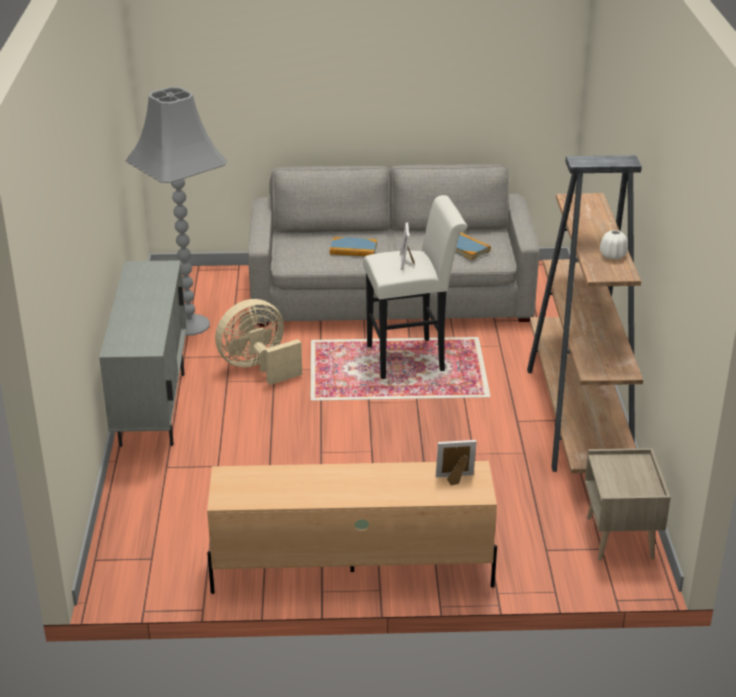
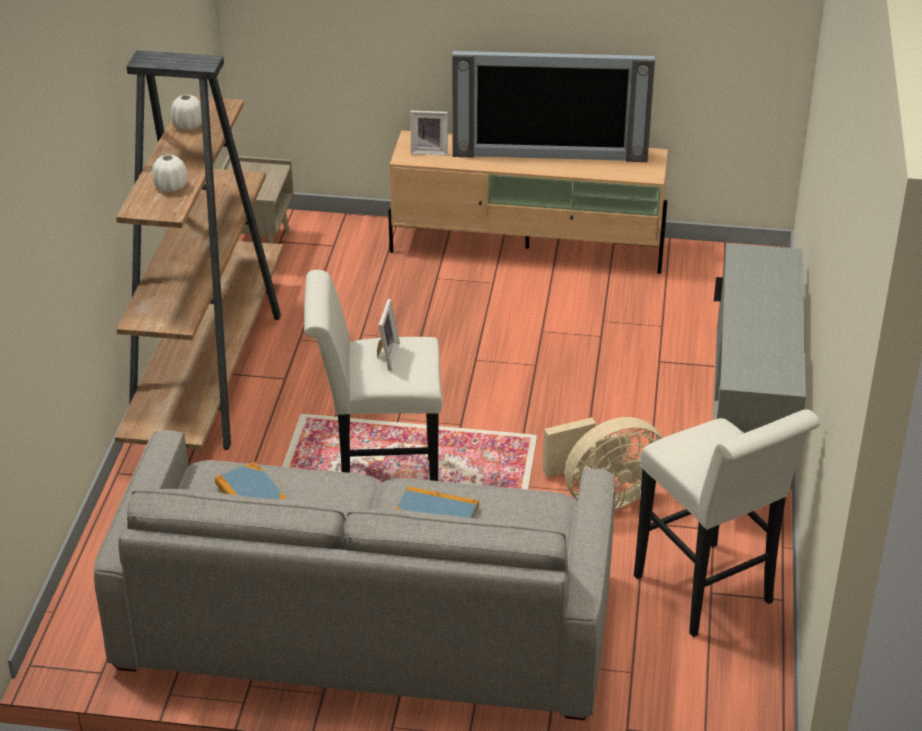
camera: 170 degrees left, 5 degrees up
grey floor lamp [126,87,227,336] -> white stool [634,409,820,637]
none -> white vase [152,155,188,192]
none -> television [452,51,655,162]

